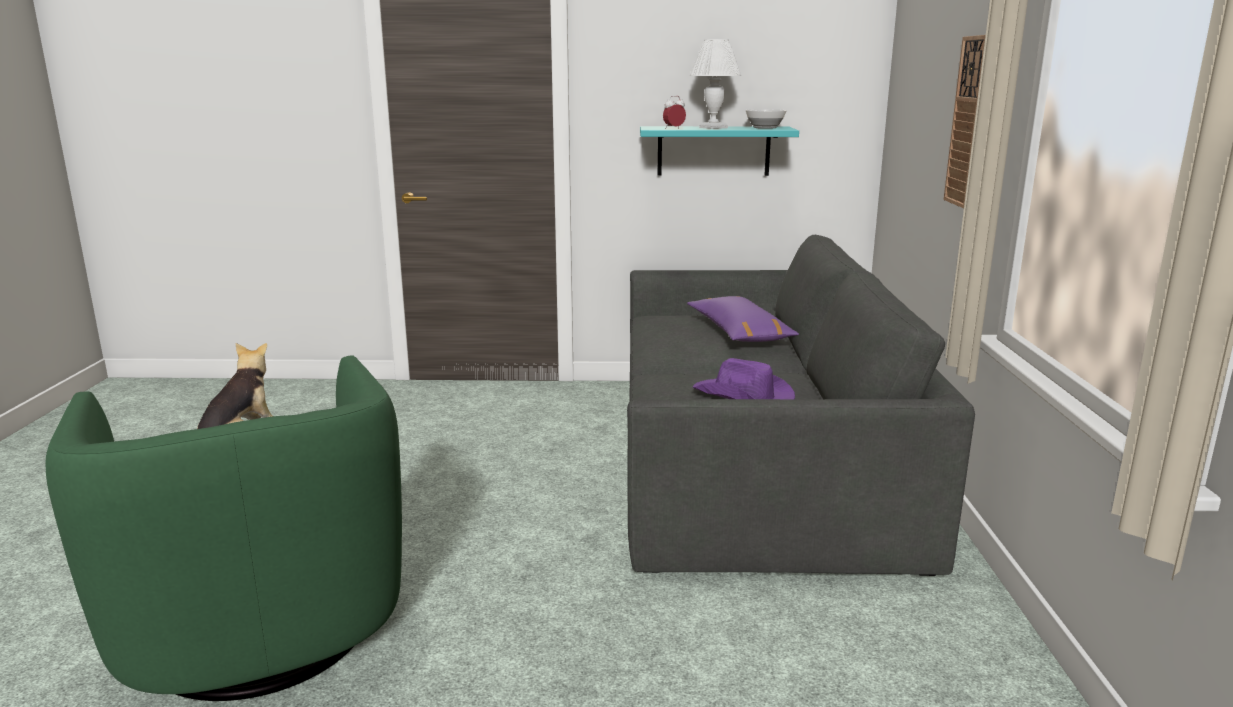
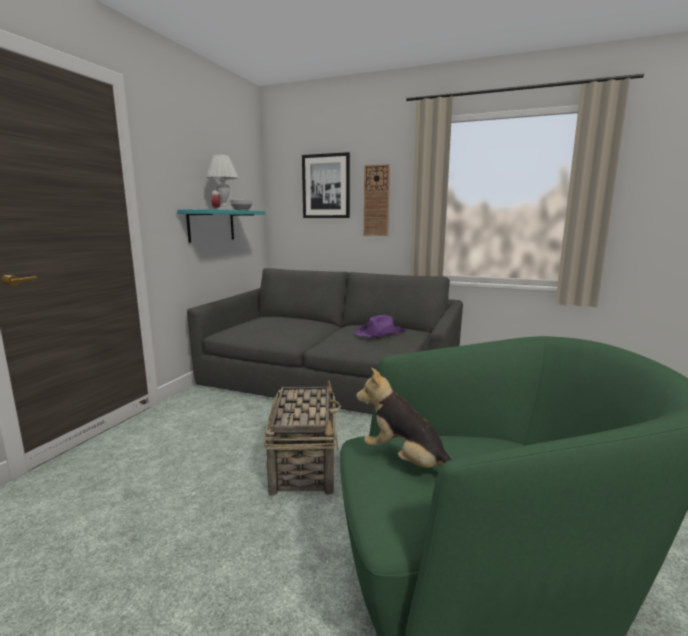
camera: 70 degrees left, 5 degrees down
purple pillow [687,296,799,342] -> none
none -> basket [264,380,341,496]
none -> picture [302,152,350,218]

